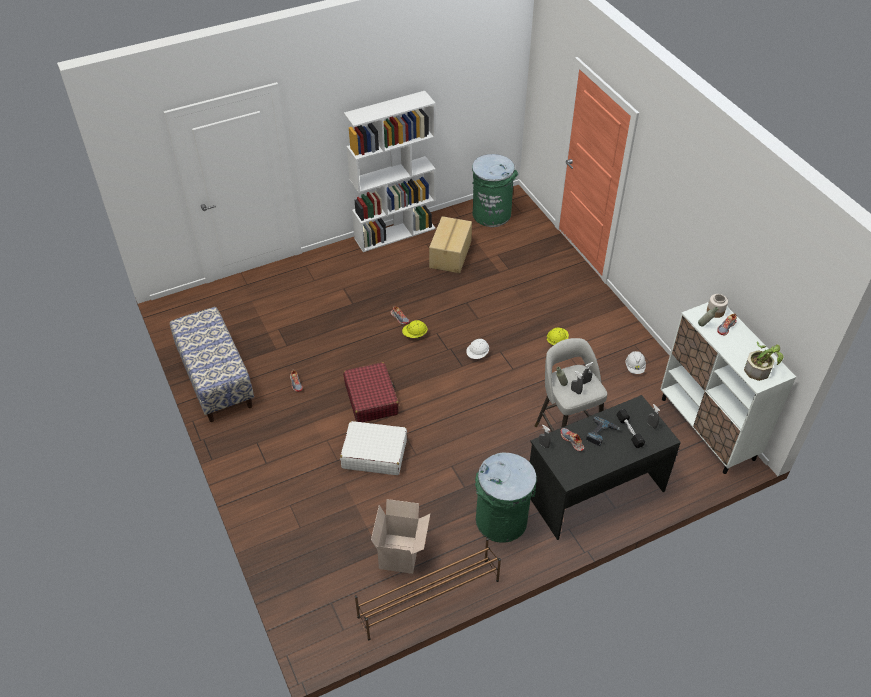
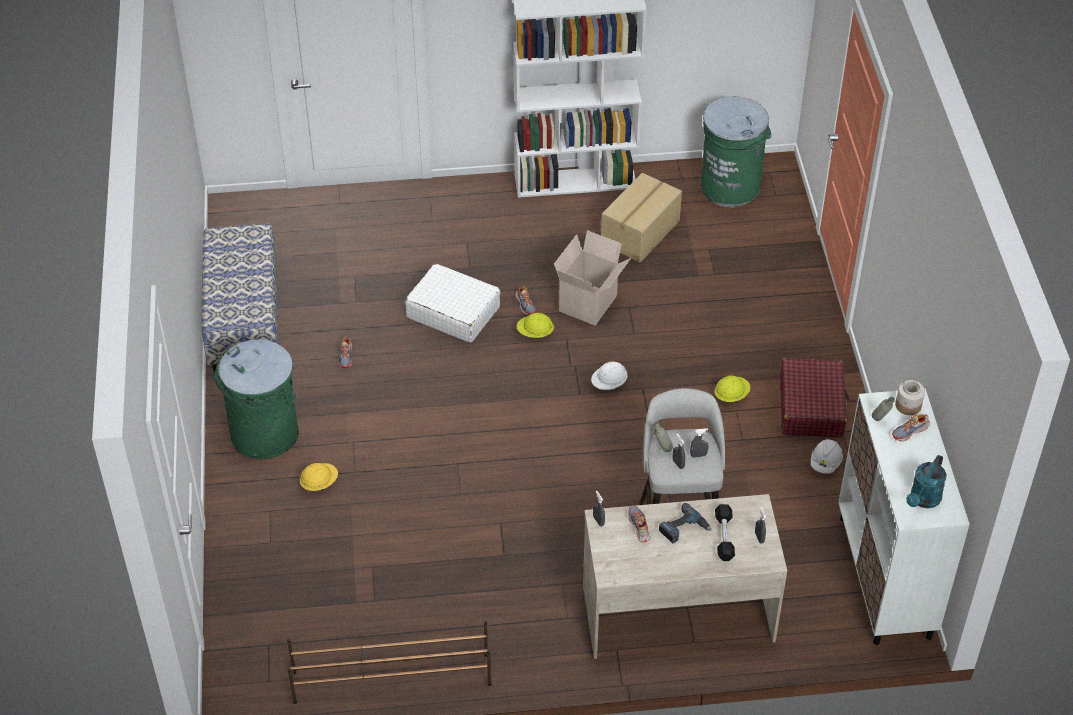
camera: 20 degrees right, 0 degrees up
white suitcase [340,421,407,475] -> white suitcase moved to [405,264,501,343]
red suitcase [343,362,399,422] -> red suitcase moved to [780,358,849,438]
cardboard box [371,499,430,574] -> cardboard box moved to [554,230,631,326]
green trash can [475,453,537,543] -> green trash can moved to [213,339,299,459]
black desk [530,395,681,540] -> beige desk [583,494,787,659]
potted plant [744,341,784,381] -> turquoise watering can [906,455,947,508]
none -> yellow hard hat [300,463,338,491]

